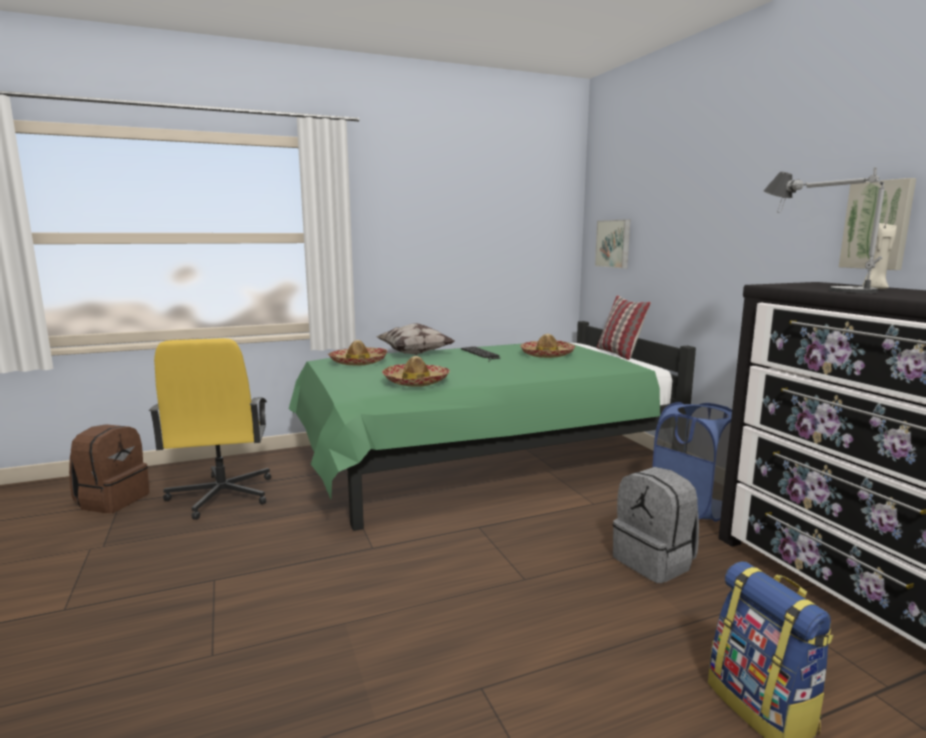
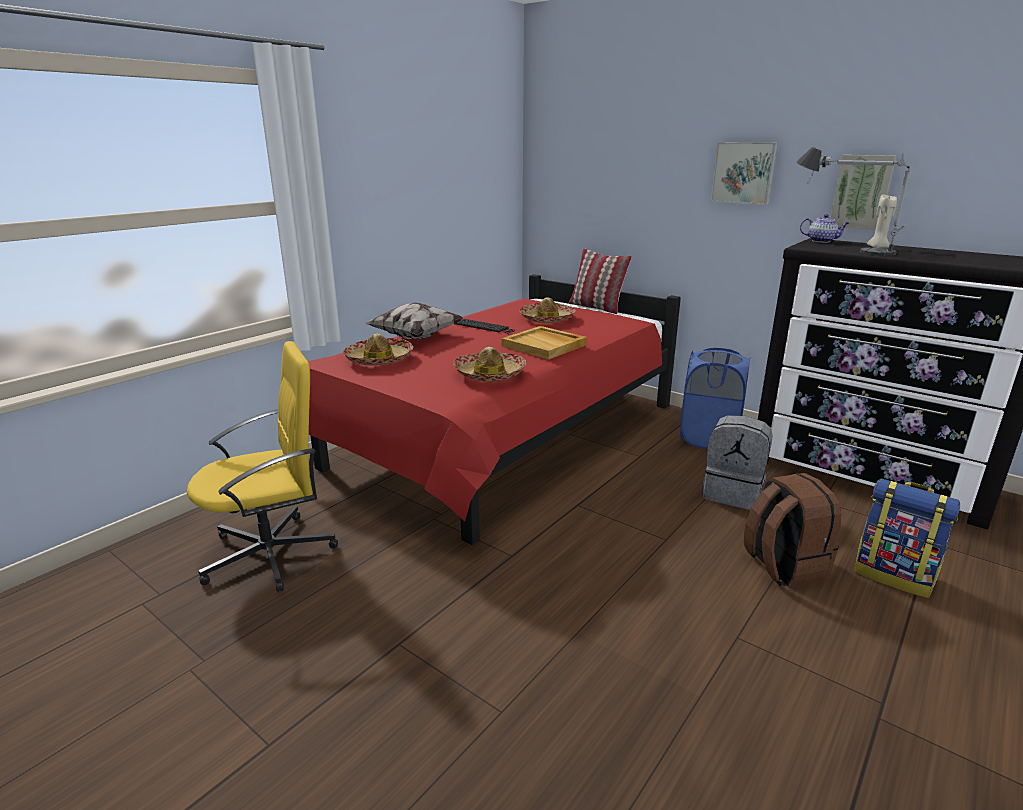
camera: 30 degrees left, 10 degrees up
brown backpack [69,424,149,513] -> brown backpack moved to [744,473,841,588]
yellow office chair [149,338,271,520] -> yellow office chair turned 75 degrees counterclockwise [187,341,338,592]
green bed [289,321,696,531] -> red bed [308,274,681,545]
picture [595,220,630,269] -> picture moved to [711,142,778,205]
none -> beige tray [502,326,587,360]
none -> teapot [800,214,849,243]

